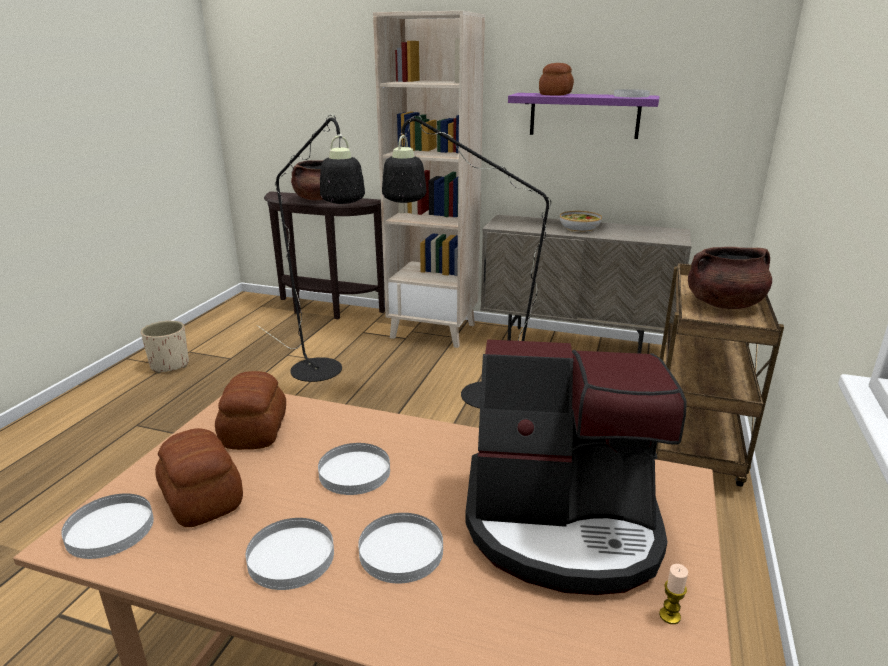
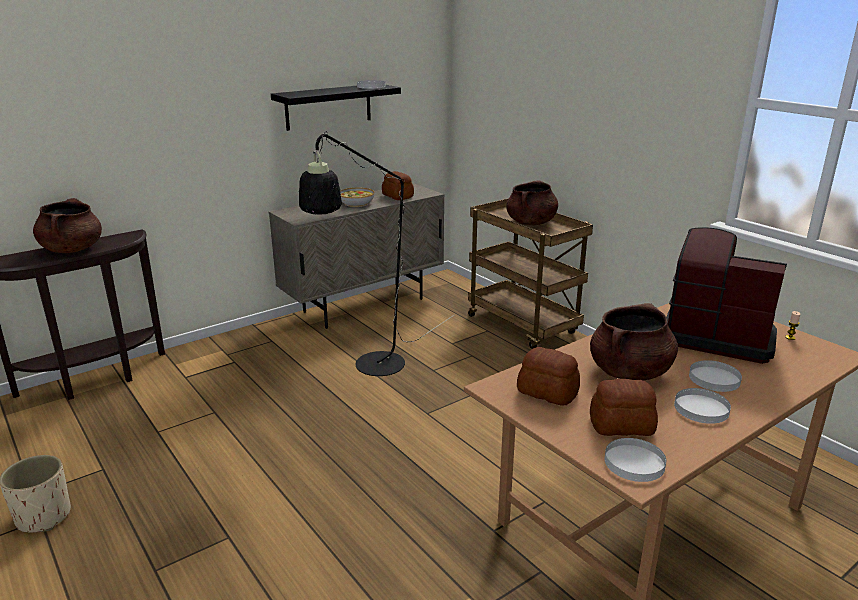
camera: 55 degrees left, 0 degrees up
black floor lamp [257,114,365,382] -> none
white plate [318,443,390,495] -> brown cooking pot [590,303,678,380]
beige bookcase [373,11,485,348] -> none
coffee machine [465,340,687,595] -> coffee machine turned 105 degrees counterclockwise [666,227,787,364]
purple shelf [508,93,660,139] -> black shelf [271,85,401,131]
bread [539,63,574,96] -> bread moved to [382,171,414,200]

